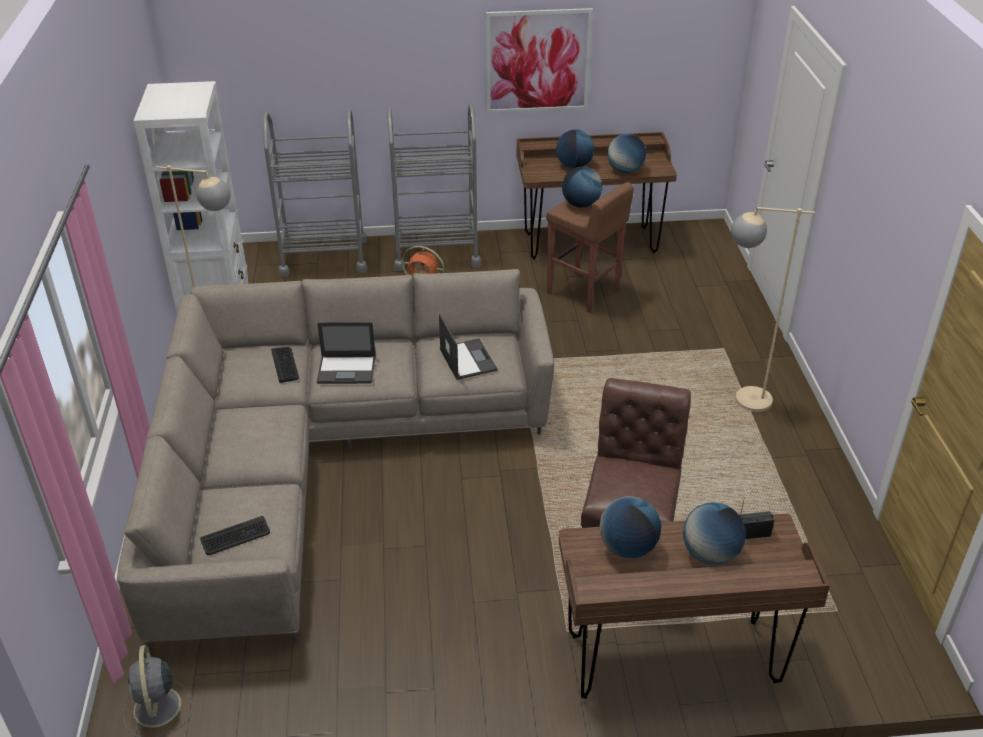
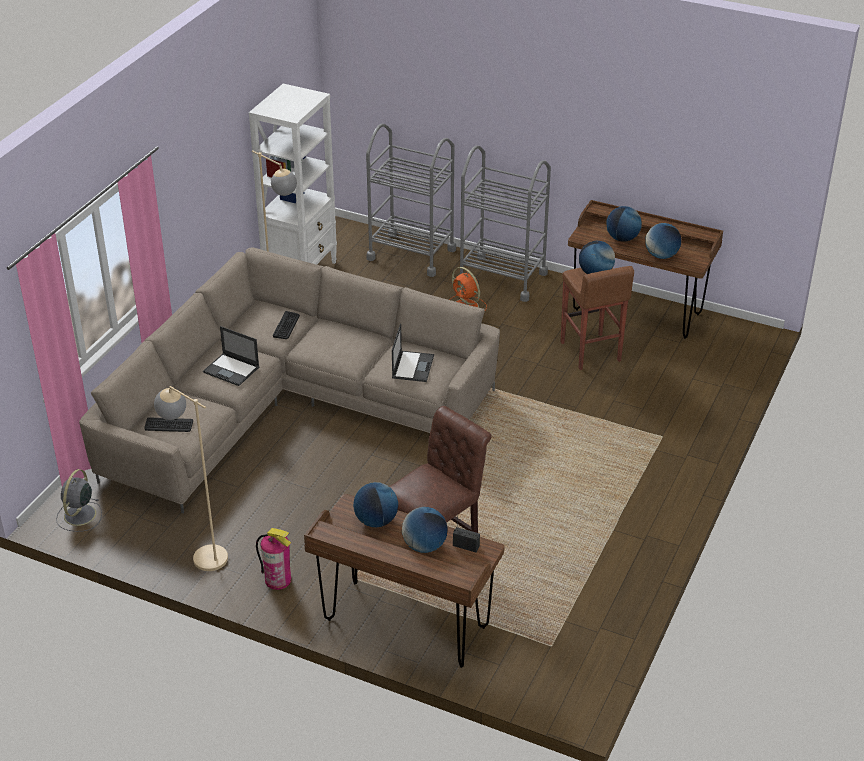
camera: 30 degrees right, 0 degrees up
laptop [317,322,376,384] -> laptop moved to [203,326,259,386]
picture [486,8,593,114] -> none
beige floor lamp [731,207,815,412] -> beige floor lamp moved to [154,386,228,571]
none -> fire extinguisher [256,528,291,590]

